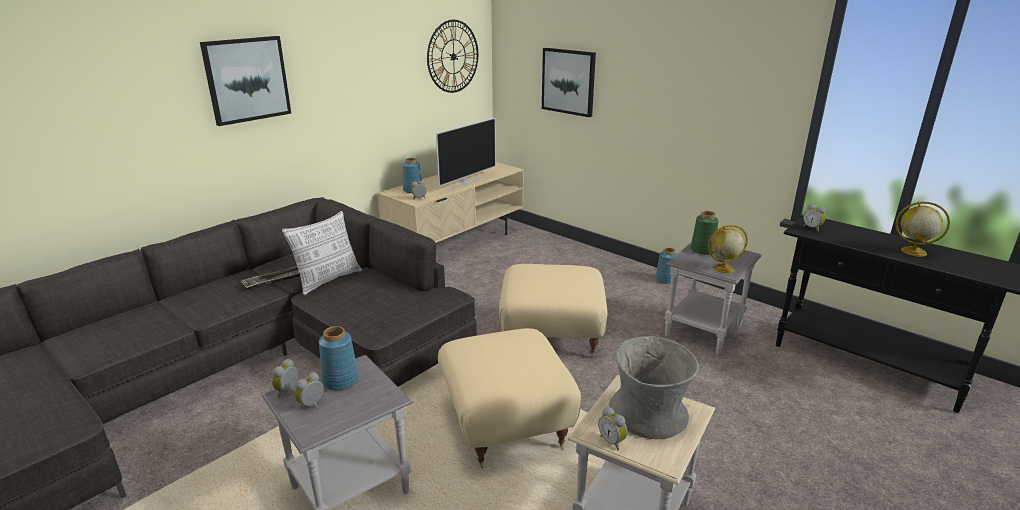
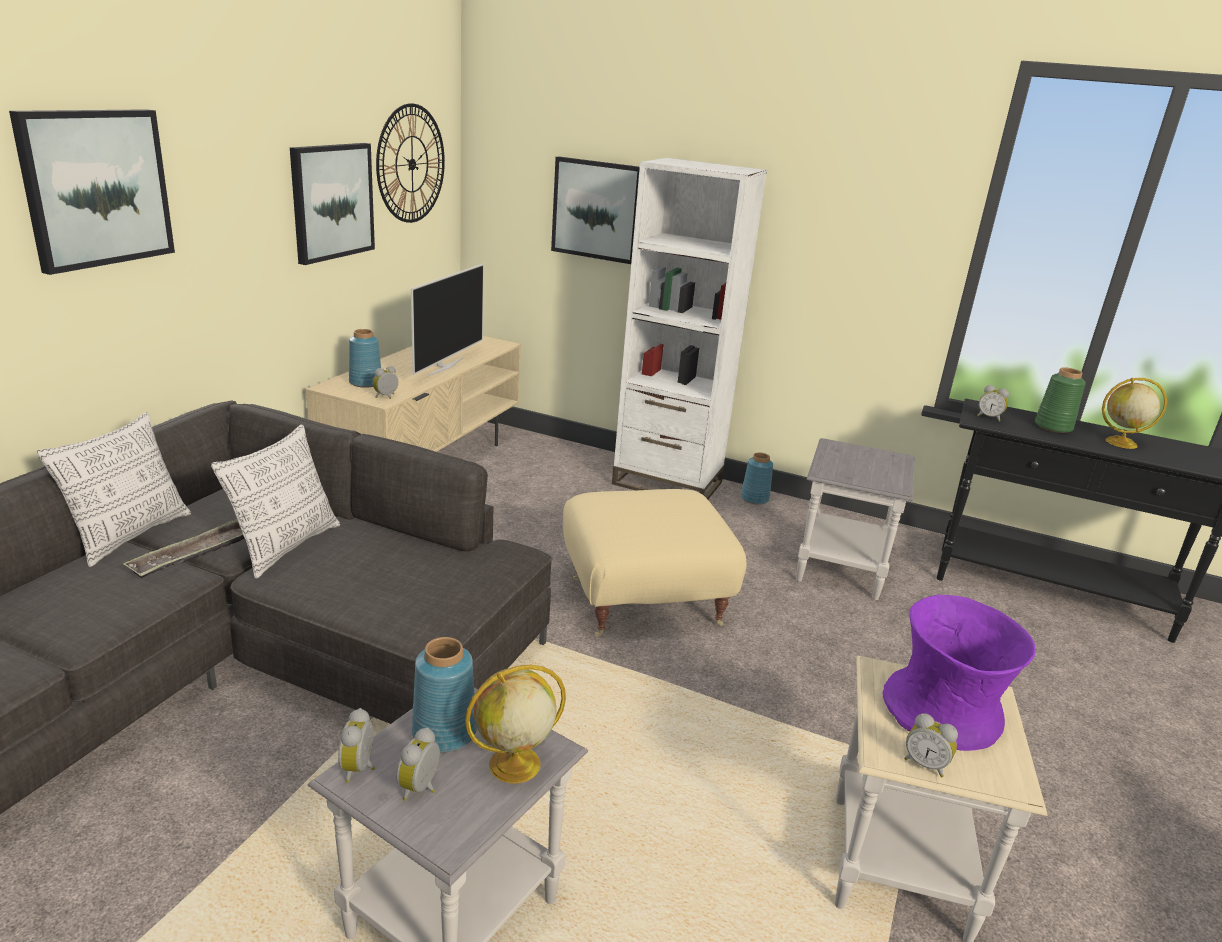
camera: 20 degrees left, 0 degrees up
beige ottoman [438,328,581,469] -> none
grey vase [609,336,699,439] -> purple vase [882,594,1036,751]
green vase [690,211,718,255] -> green vase moved to [1035,367,1086,433]
globe [708,225,748,273] -> globe moved to [465,665,566,783]
none -> pillow [37,412,191,567]
none -> picture [290,143,375,265]
none -> white bookcase [612,158,767,499]

